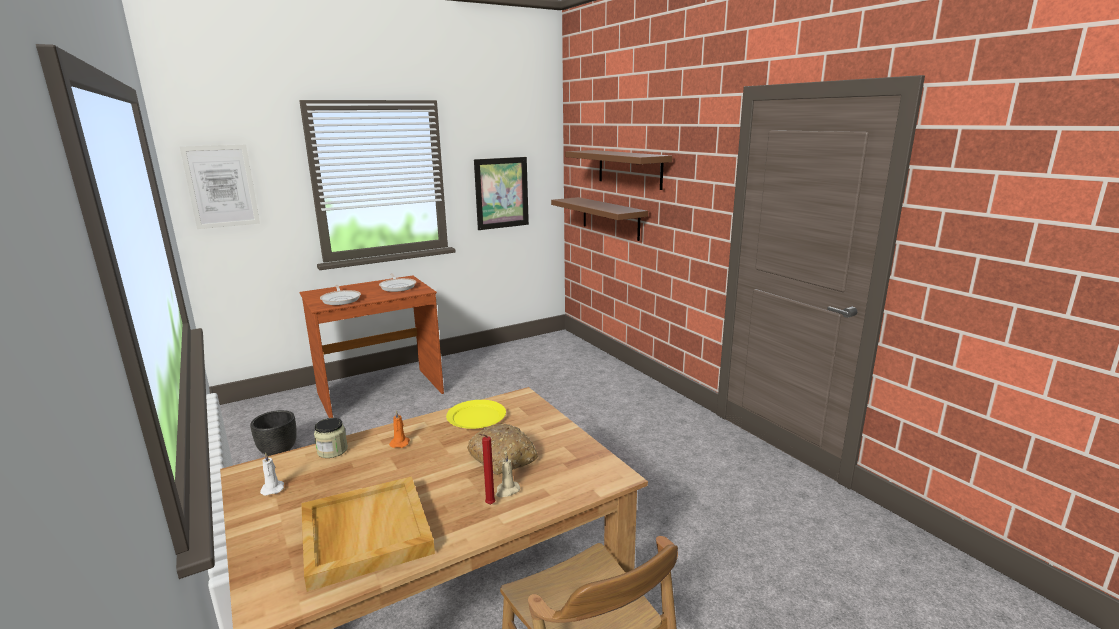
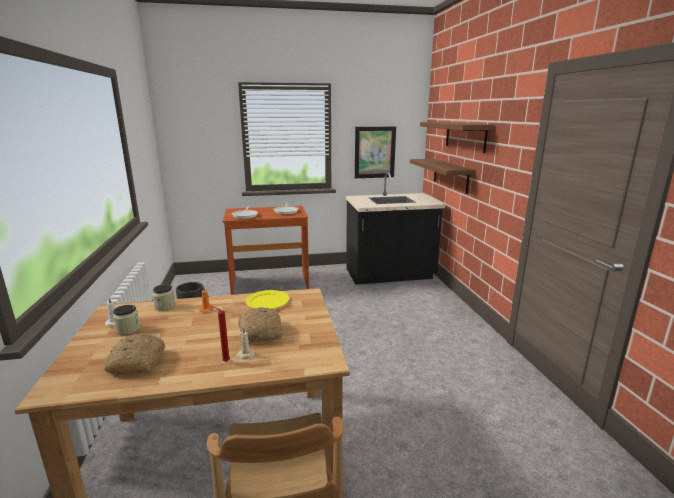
camera: 20 degrees right, 0 degrees up
picture [180,144,260,229] -> none
beige tray [301,476,435,592] -> bread [104,333,165,375]
none -> jar [113,305,140,335]
none -> black counter [346,172,445,285]

